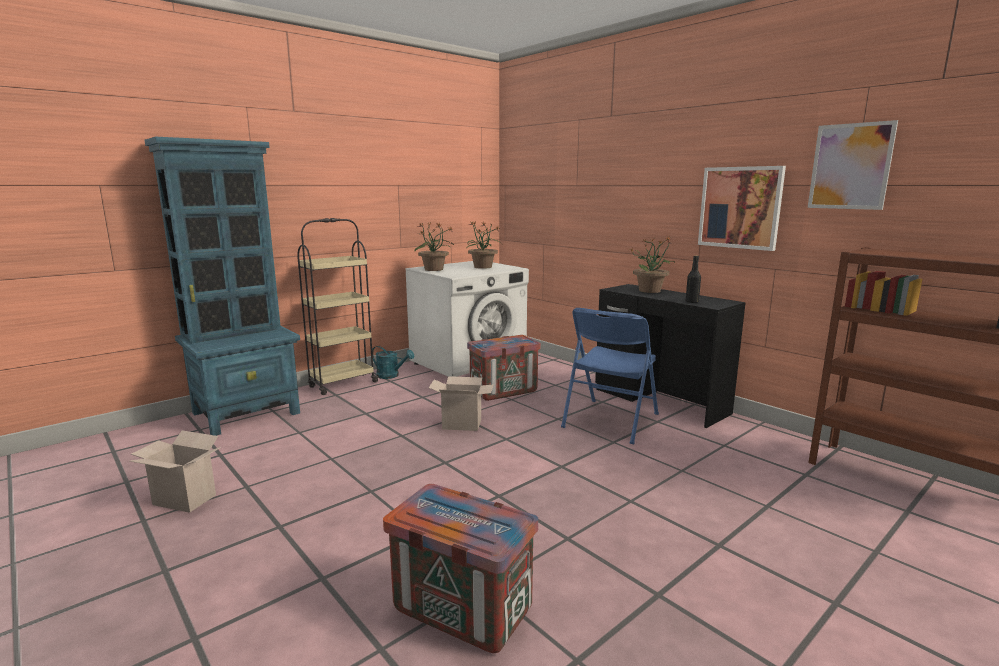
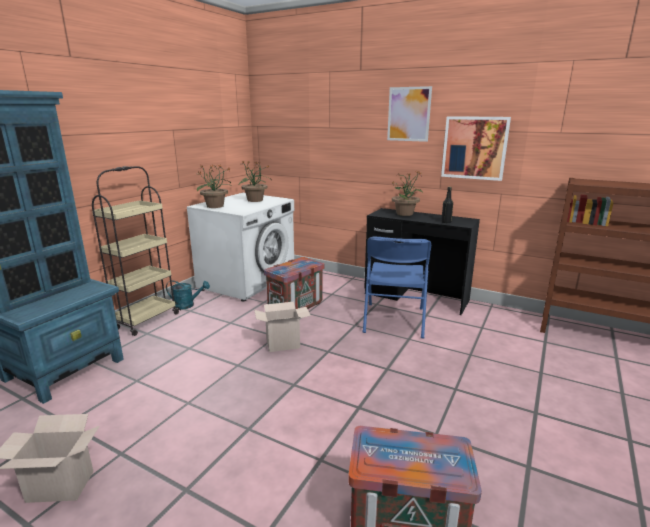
camera: 20 degrees left, 5 degrees up
picture [808,120,898,210] -> picture moved to [387,86,432,142]

